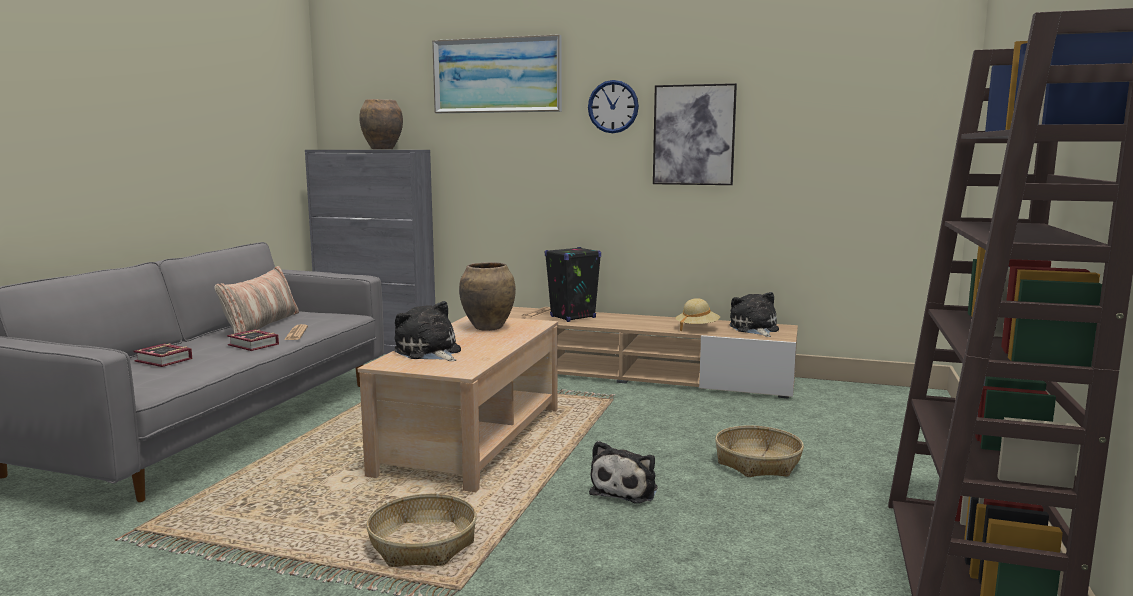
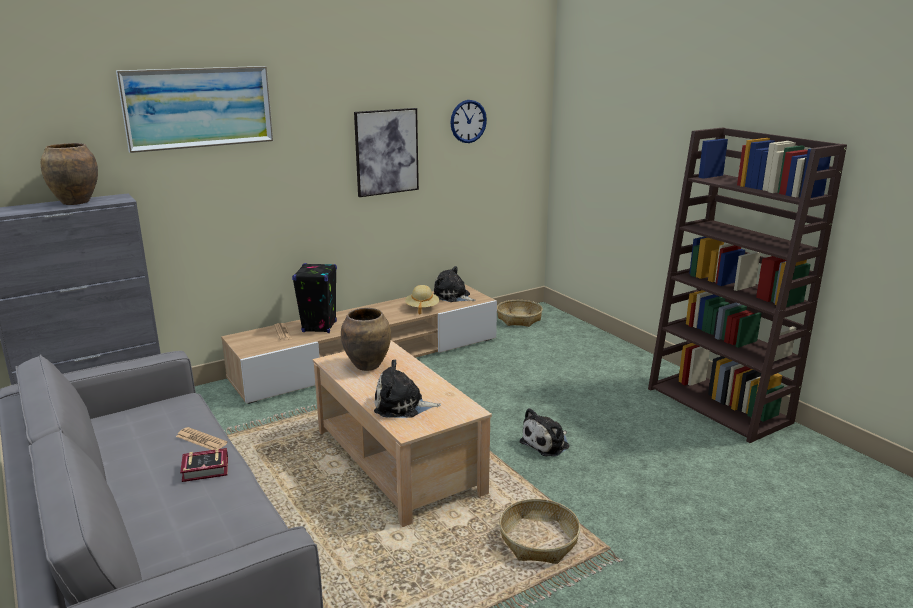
camera: 50 degrees left, 10 degrees up
book [134,344,192,367] -> none
pillow [215,266,299,334] -> none
wall clock [588,80,639,133] -> wall clock moved to [450,100,487,143]
plush toy [589,441,658,503] -> plush toy turned 75 degrees clockwise [520,408,570,457]
basket [715,425,804,477] -> basket moved to [497,300,543,327]

